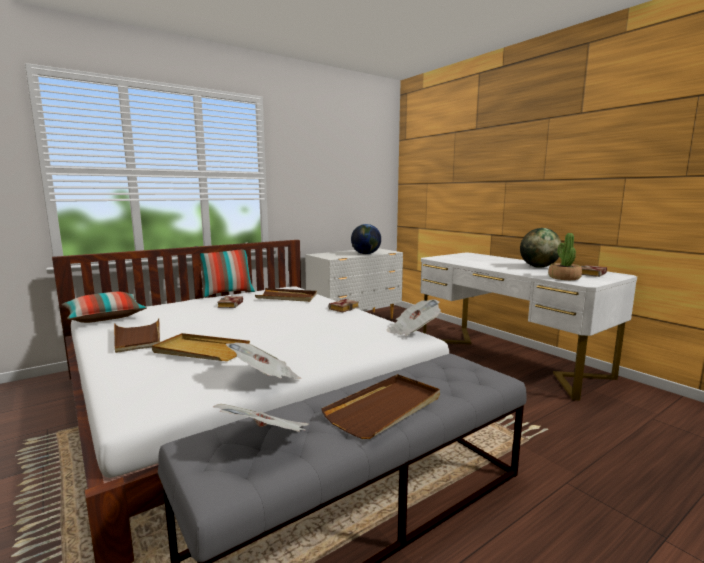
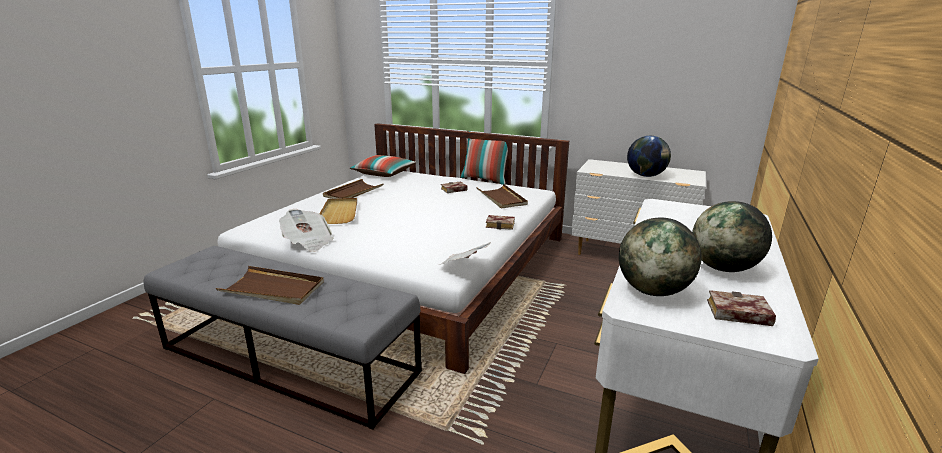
camera: 60 degrees right, 10 degrees up
newspaper [213,404,308,432] -> none
potted plant [548,233,582,280] -> globe [619,218,702,296]

